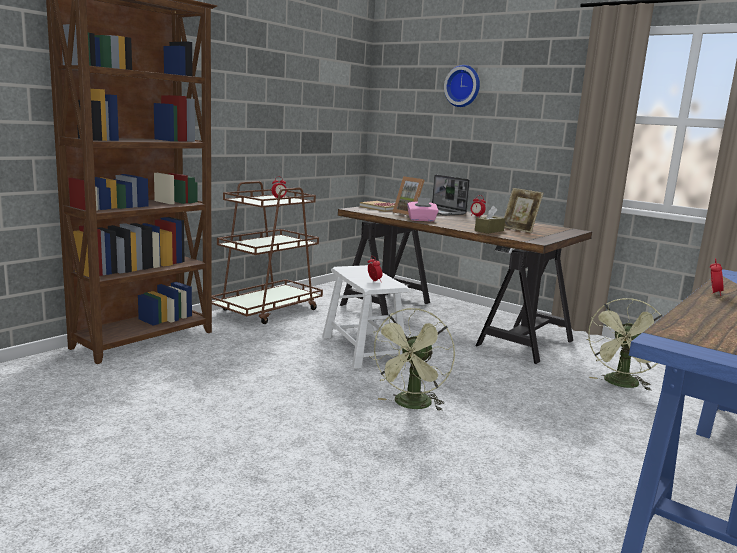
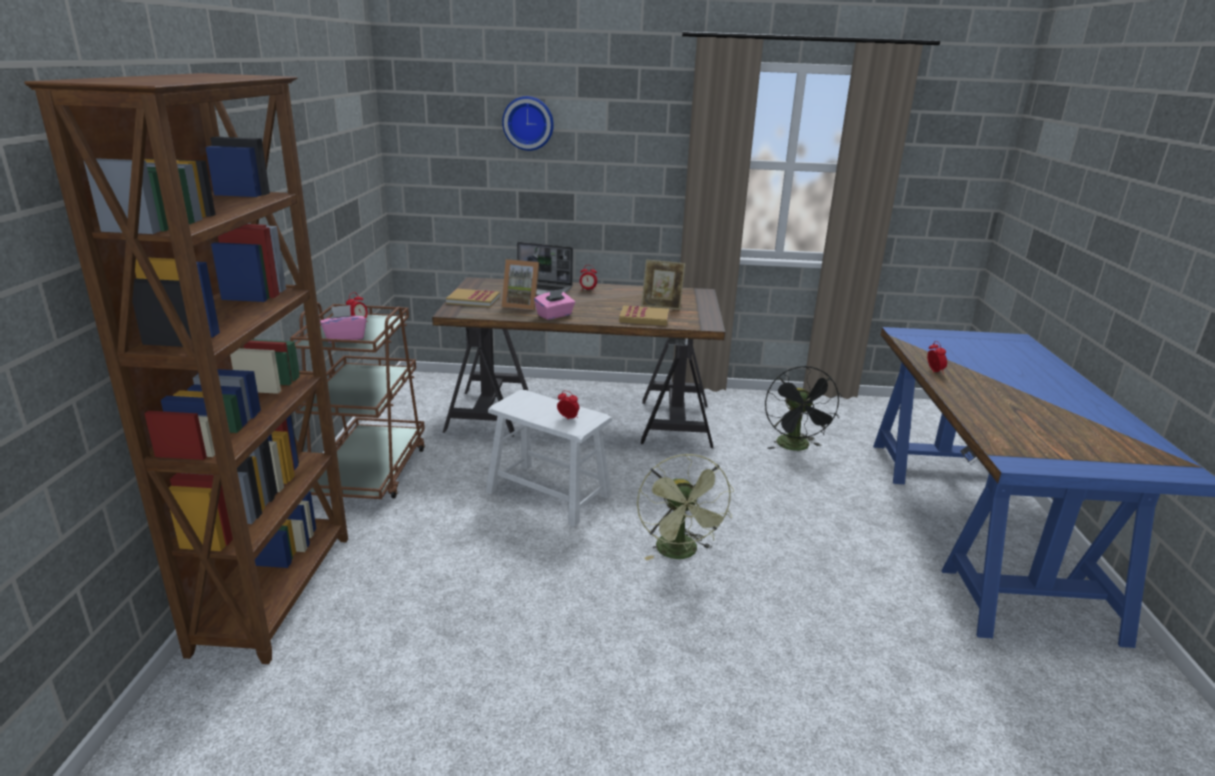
camera: 35 degrees left, 10 degrees up
brown tissue box [475,206,505,234] -> book [619,305,669,326]
green fan [586,298,662,391] -> black fan [765,366,842,451]
none -> pink tissue box [320,305,366,343]

